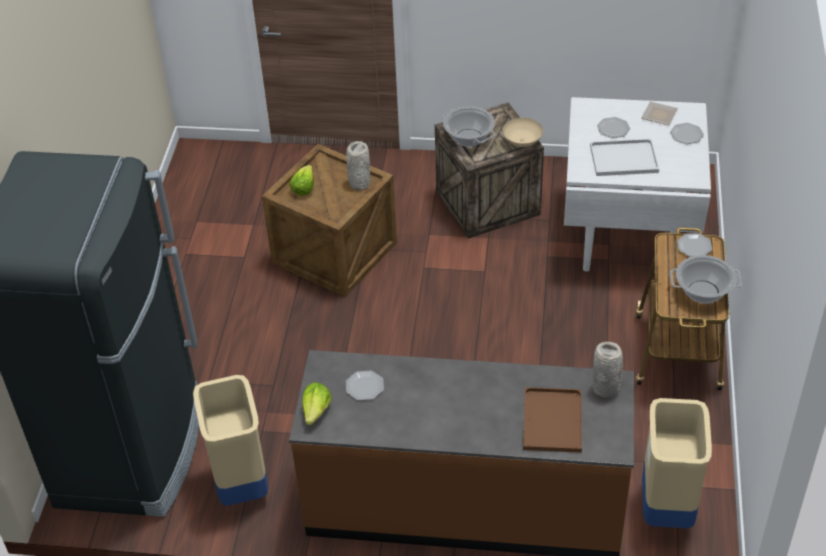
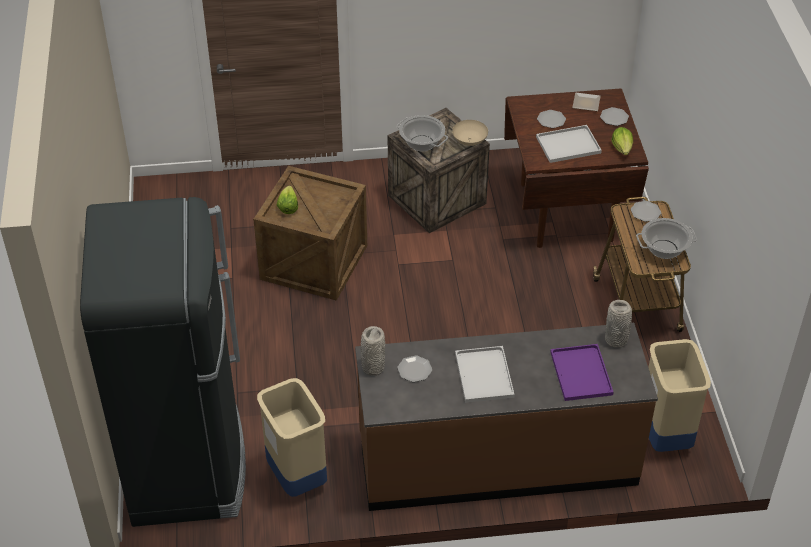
camera: 15 degrees left, 0 degrees up
lettuce [302,382,332,425] -> lettuce moved to [611,127,633,155]
grey vase [346,141,370,190] -> grey vase moved to [361,326,385,376]
brown tray [523,387,582,453] -> purple tray [550,344,614,401]
white dining table [564,97,711,276] -> brown dining table [504,88,649,248]
none -> white tray [455,346,515,403]

